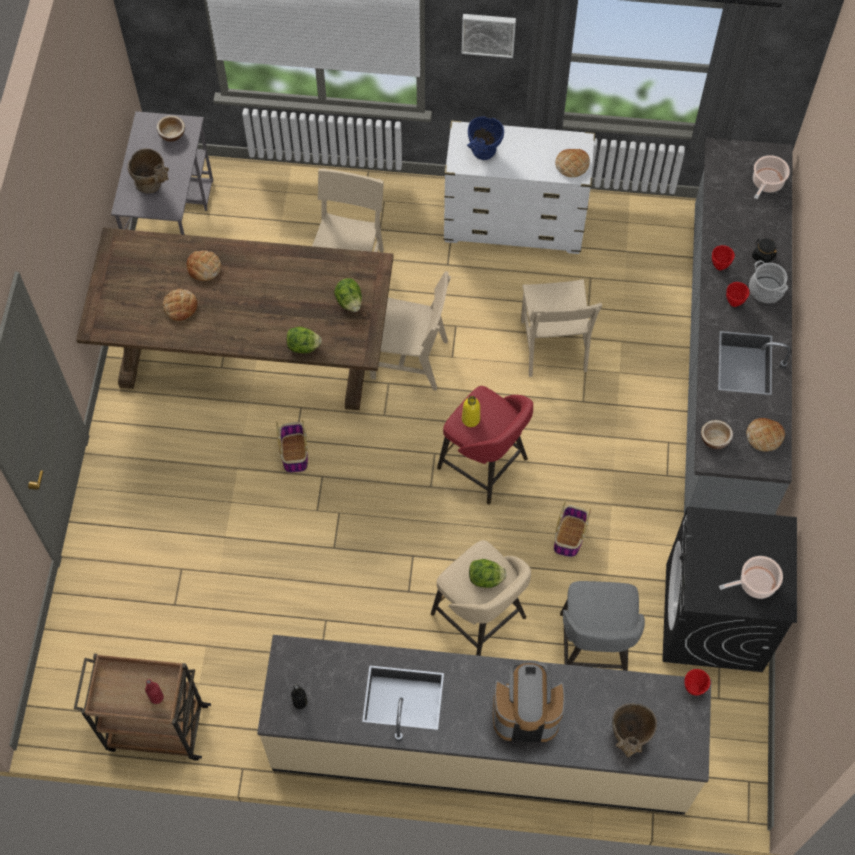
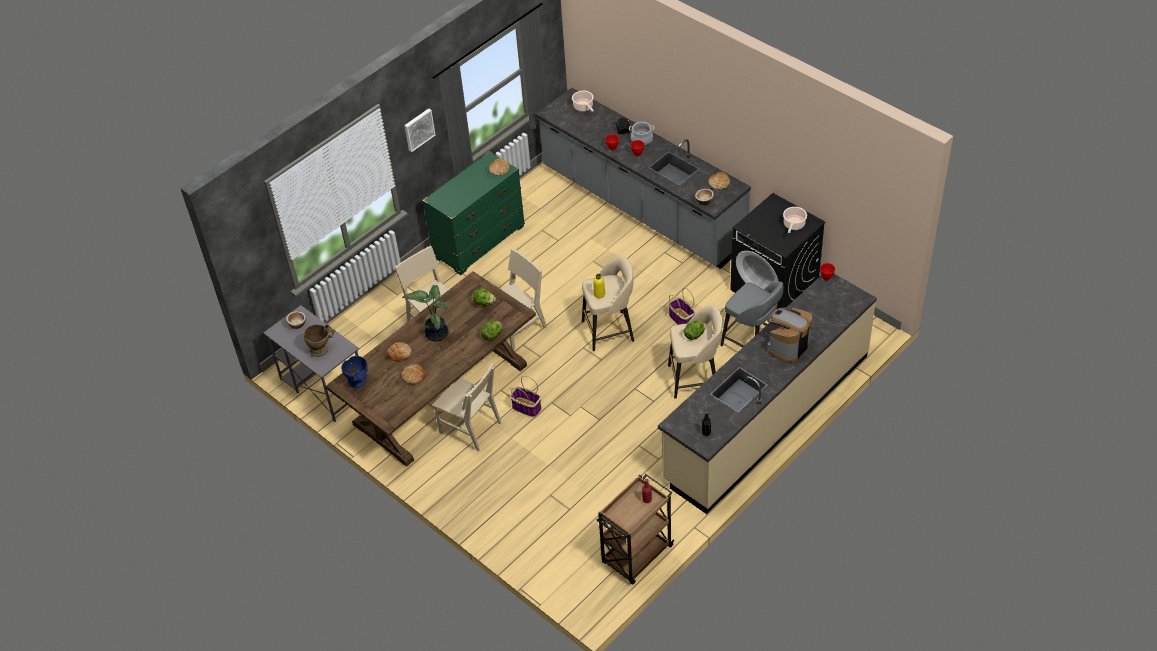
camera: 50 degrees left, 15 degrees down
red stool [437,386,533,505] -> beige stool [582,255,634,351]
white dresser [444,120,595,254] -> green dresser [422,151,525,275]
blue vase [467,116,504,160] -> blue vase moved to [341,356,368,388]
beige chair [521,279,602,377] -> beige chair moved to [432,364,502,451]
beige vase [612,703,657,758] -> none
none -> potted plant [402,285,450,341]

